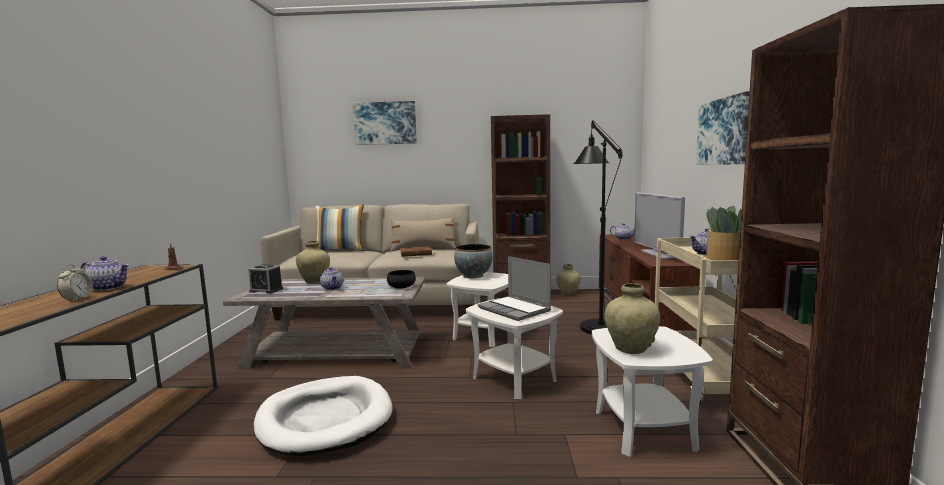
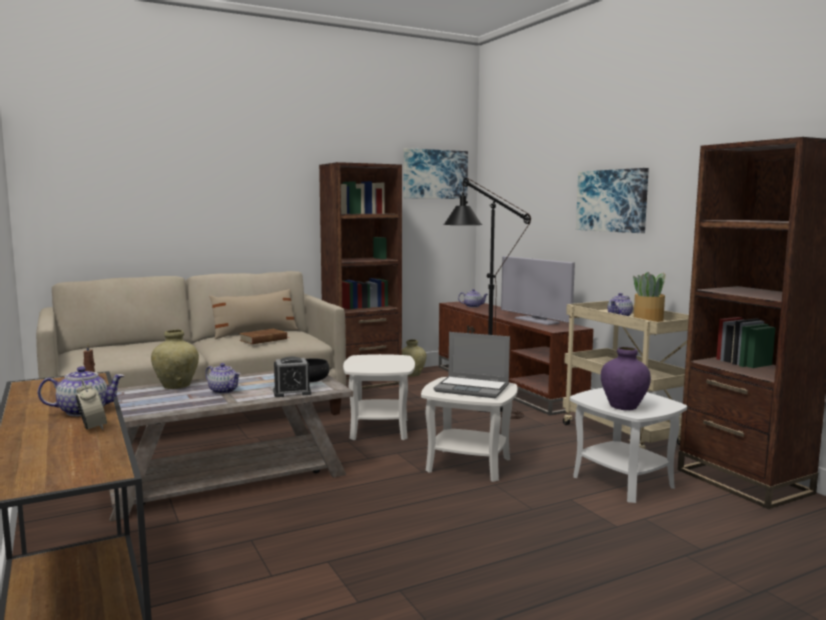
camera: 30 degrees left, 0 degrees up
alarm clock [248,264,283,294] -> alarm clock moved to [273,357,311,397]
white dog bed [254,376,392,456] -> none
pillow [315,204,364,251] -> none
picture [353,101,417,145] -> picture moved to [403,148,468,199]
bowl [454,244,493,278] -> none
beige vase [605,283,660,354] -> purple vase [601,347,651,410]

